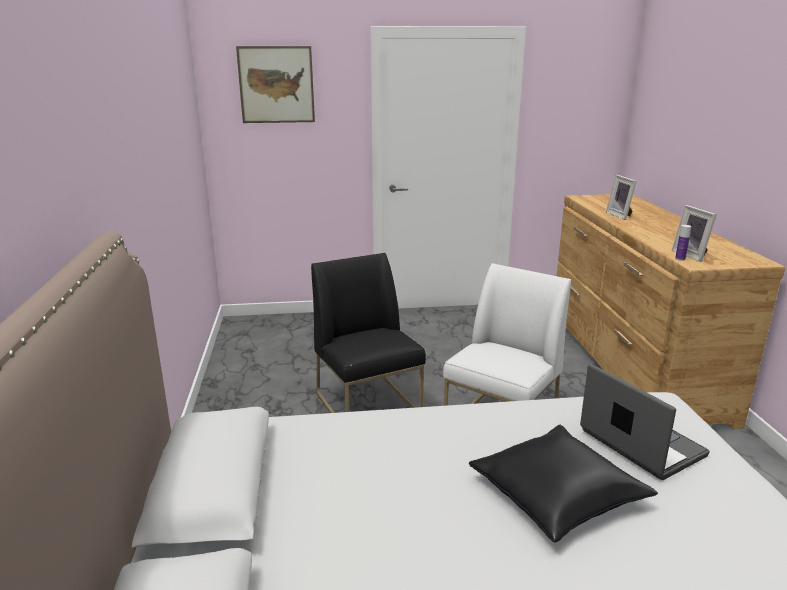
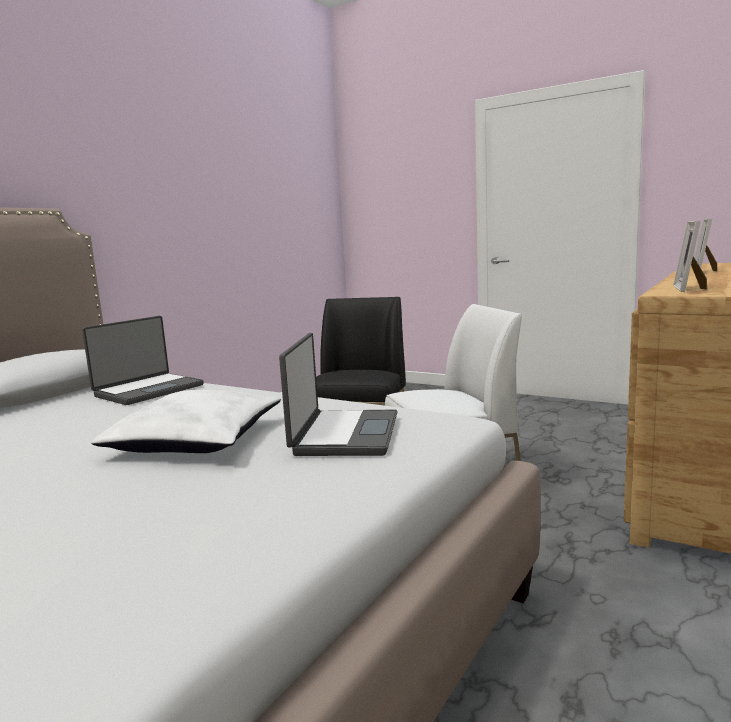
camera: 40 degrees right, 10 degrees down
picture [236,46,315,123] -> none
black pillow [469,425,658,542] -> white pillow [91,390,281,453]
bottle [675,225,691,261] -> none
none -> laptop [82,316,204,405]

